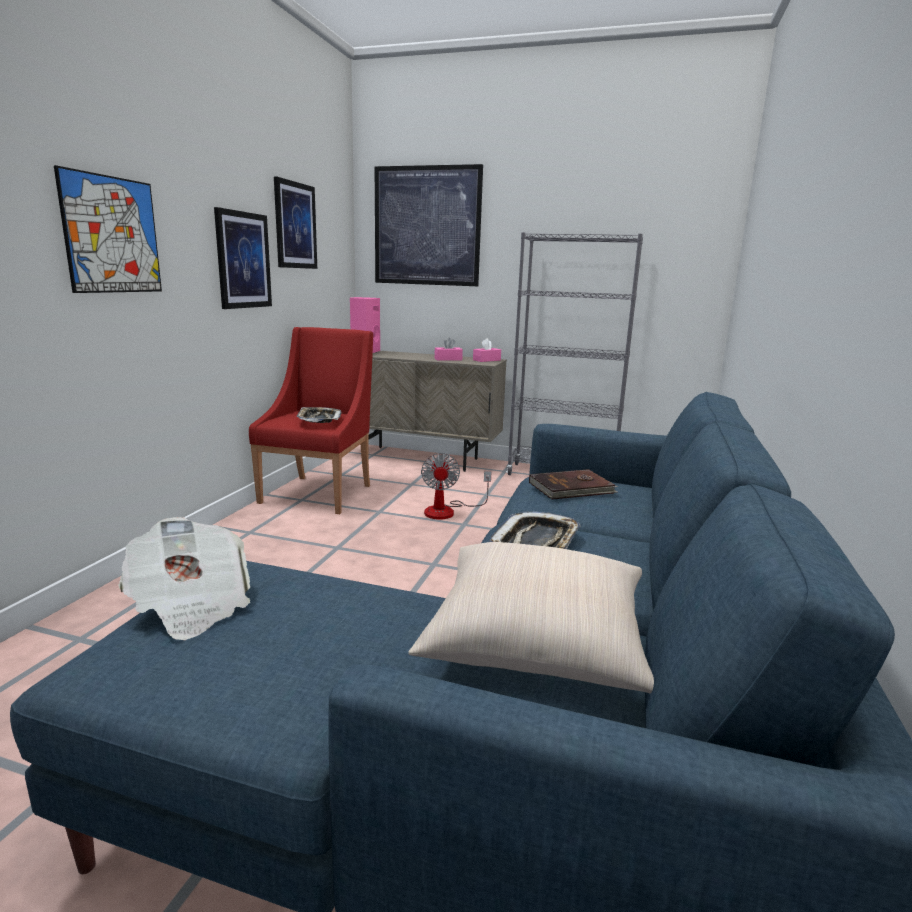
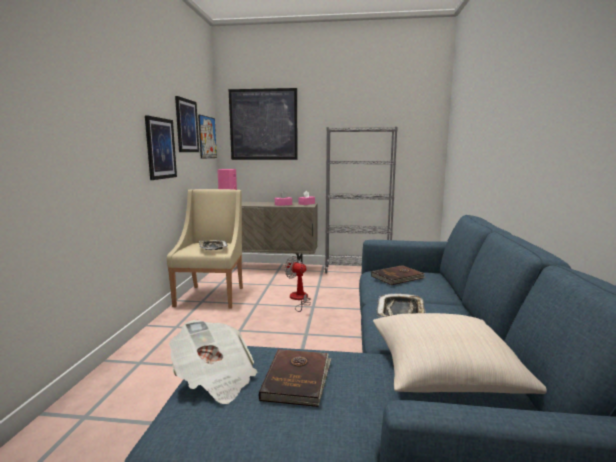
camera: 10 degrees left, 5 degrees down
picture [54,165,162,293] -> picture moved to [198,114,217,159]
red armchair [249,327,373,514] -> beige armchair [167,189,243,309]
fan [421,453,492,520] -> fan turned 135 degrees clockwise [285,256,311,312]
none -> brown book [259,349,332,407]

